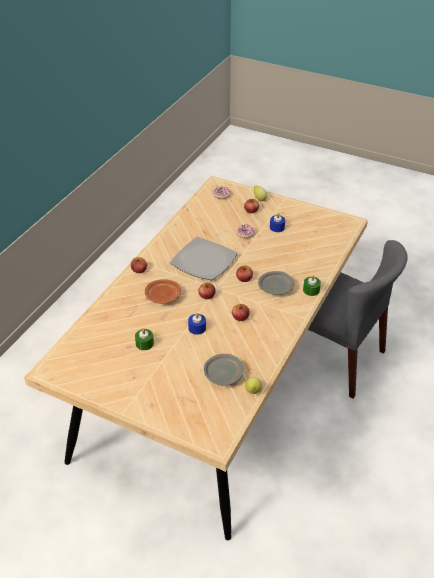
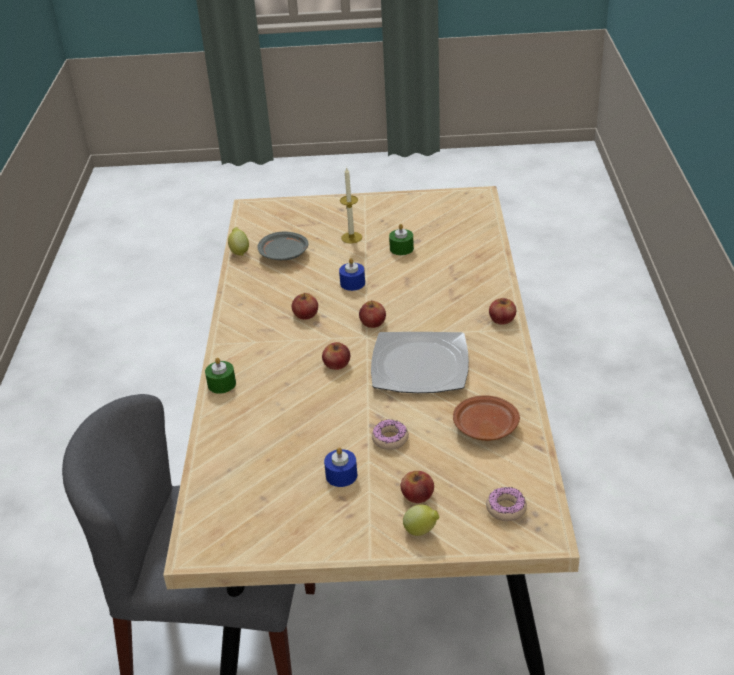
camera: 155 degrees right, 5 degrees down
brown plate [145,279,181,304] -> brown plate moved to [453,395,520,441]
grey plate [258,271,294,295] -> none
none -> candle [340,167,362,243]

